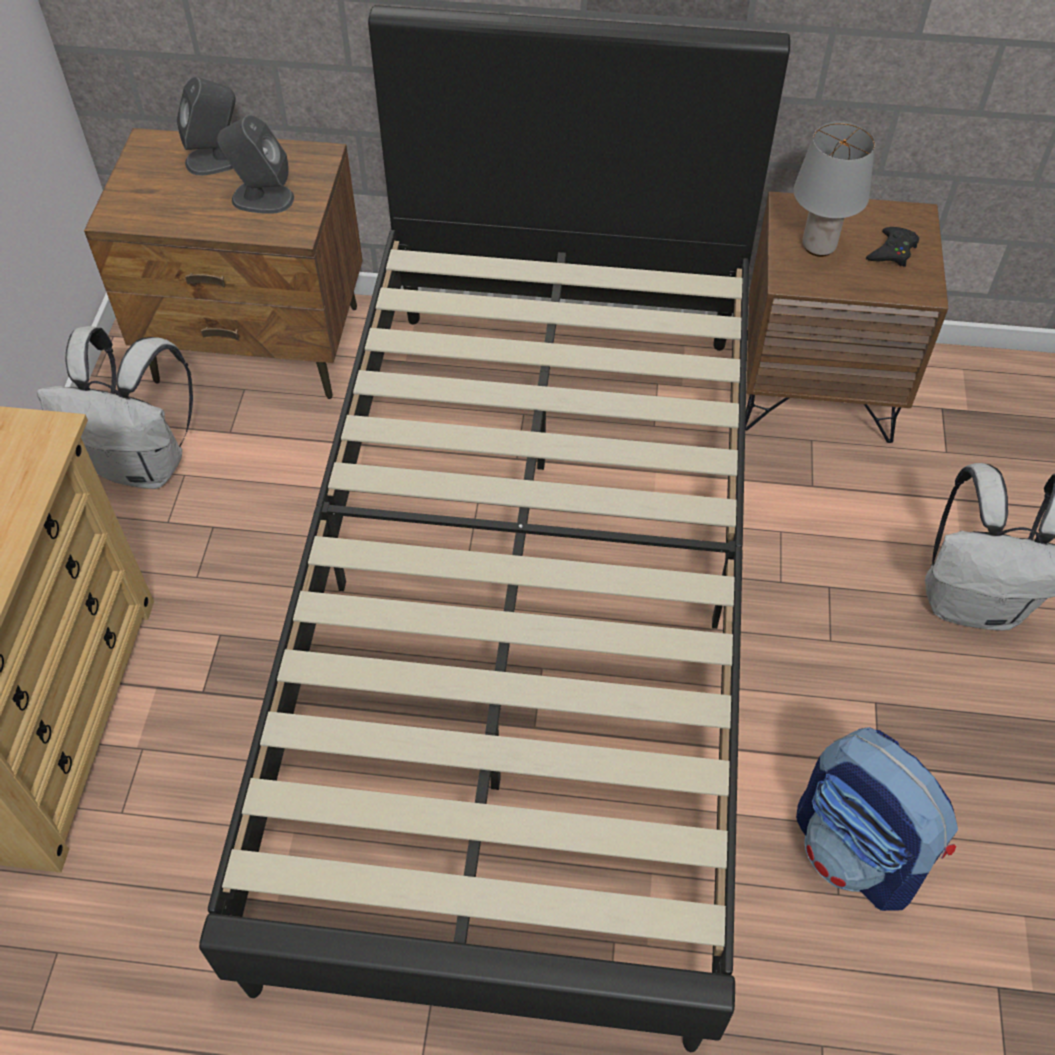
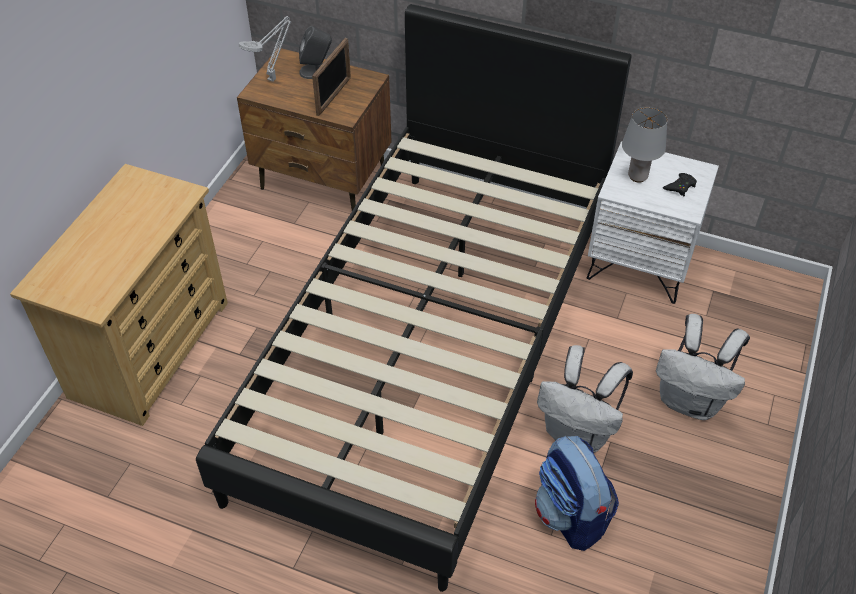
camera: 15 degrees right, 5 degrees down
white backpack [37,326,193,489] -> white backpack moved to [537,345,633,453]
grey speaker [216,115,294,214] -> picture frame [312,38,351,116]
brown nightstand [745,192,948,443] -> white nightstand [587,141,719,304]
none -> grey table lamp [239,16,291,82]

